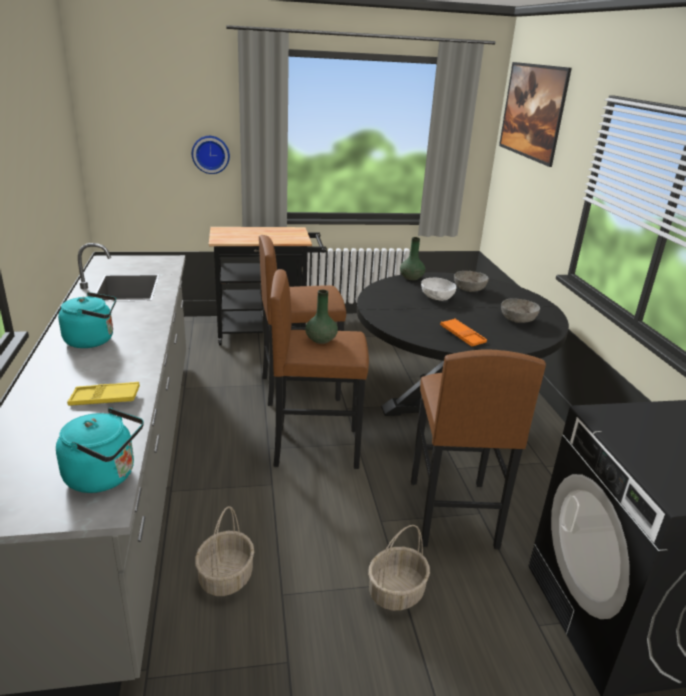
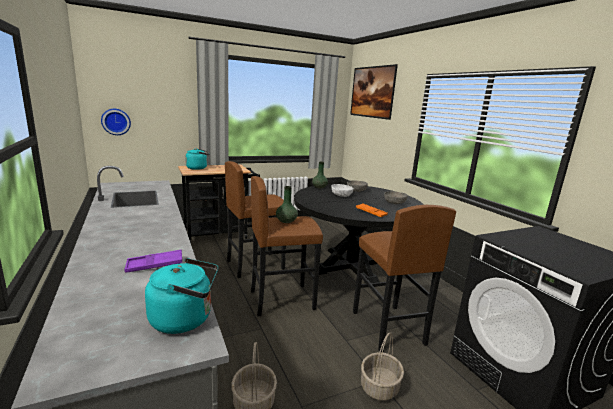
camera: 15 degrees left, 10 degrees down
turquoise kettle [58,292,116,348] -> turquoise kettle moved to [185,148,209,170]
yellow tray [67,382,140,406] -> purple tray [124,250,182,273]
wall clock [192,136,230,174] -> wall clock moved to [101,109,131,135]

